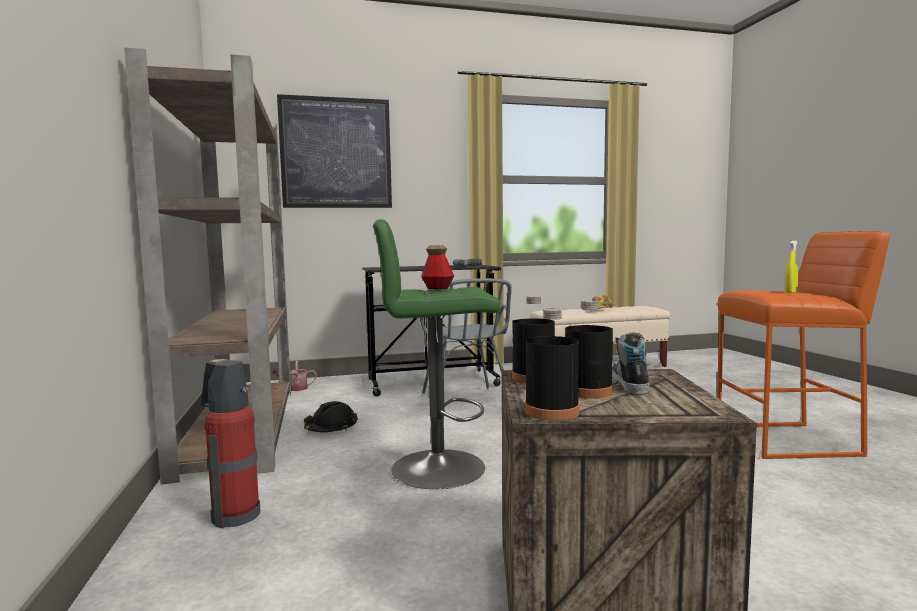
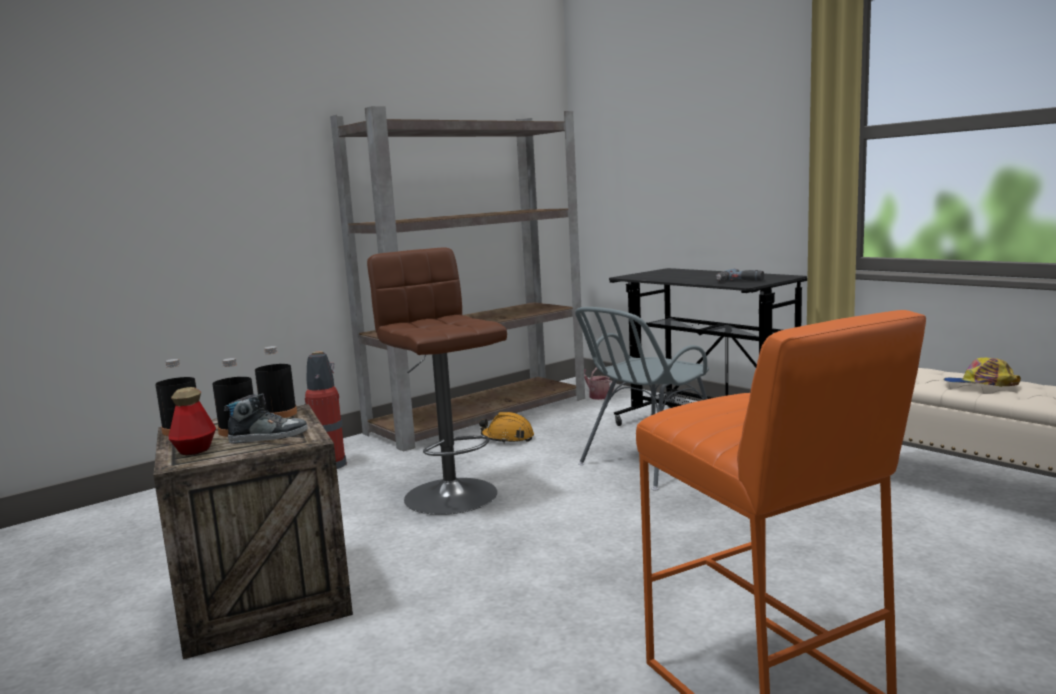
camera: 65 degrees right, 5 degrees up
picture [277,94,392,208] -> none
black hard hat [304,401,358,432] -> orange hard hat [479,412,534,444]
green stool [373,219,500,489] -> brown stool [367,247,507,515]
bottle [421,245,454,289] -> bottle moved to [169,387,216,455]
yellow spray bottle [785,240,799,293] -> none

